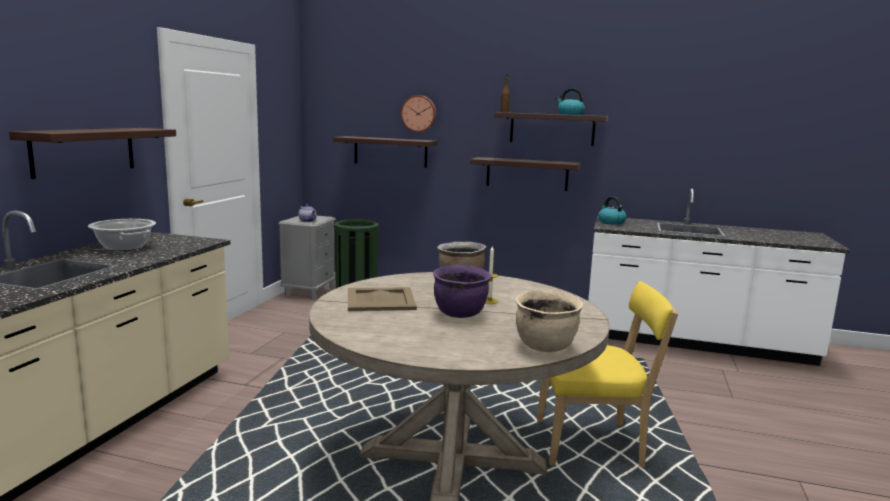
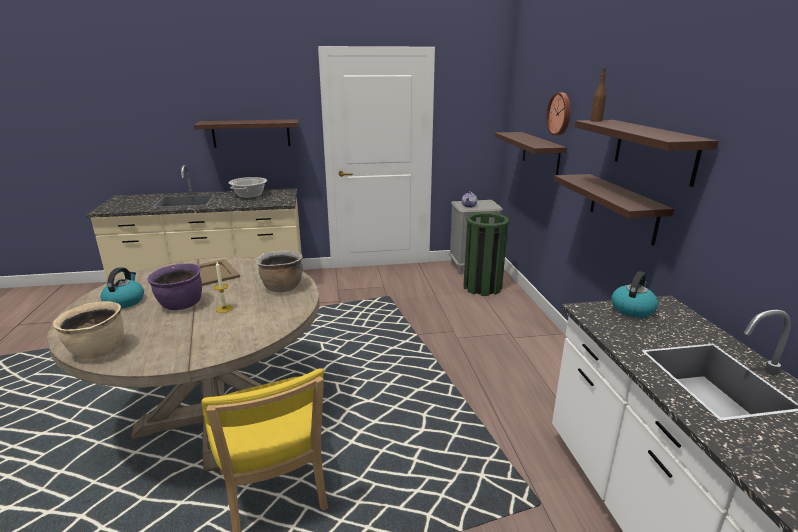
camera: 65 degrees right, 10 degrees up
kettle [555,88,585,115] -> kettle moved to [101,267,144,309]

